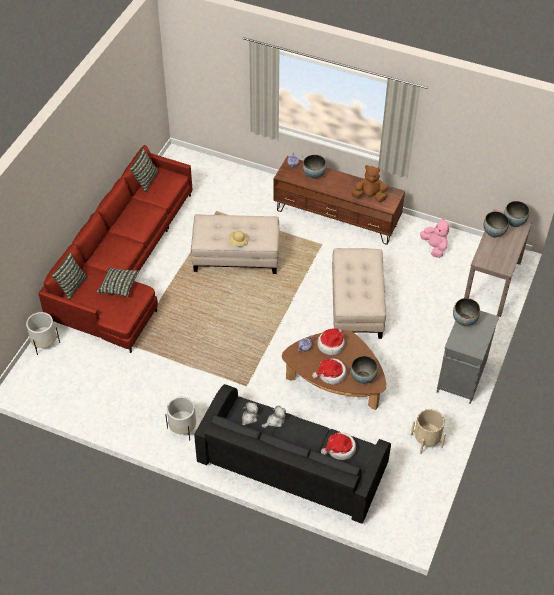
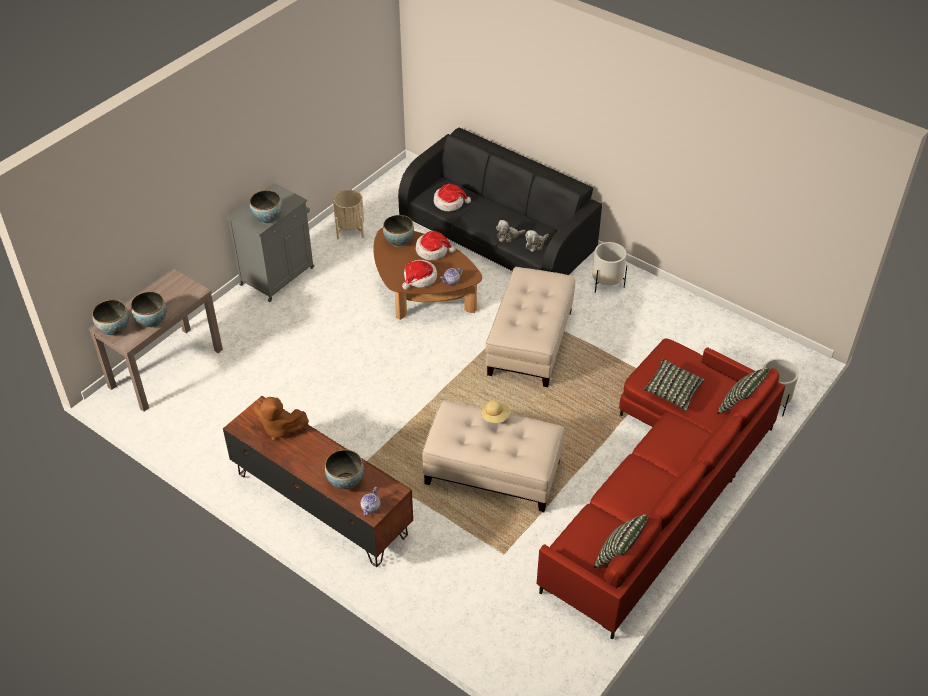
camera: 165 degrees left, 5 degrees down
beige ottoman [332,248,386,339] -> beige ottoman moved to [486,267,575,387]
pink plush toy [420,218,449,258] -> none

